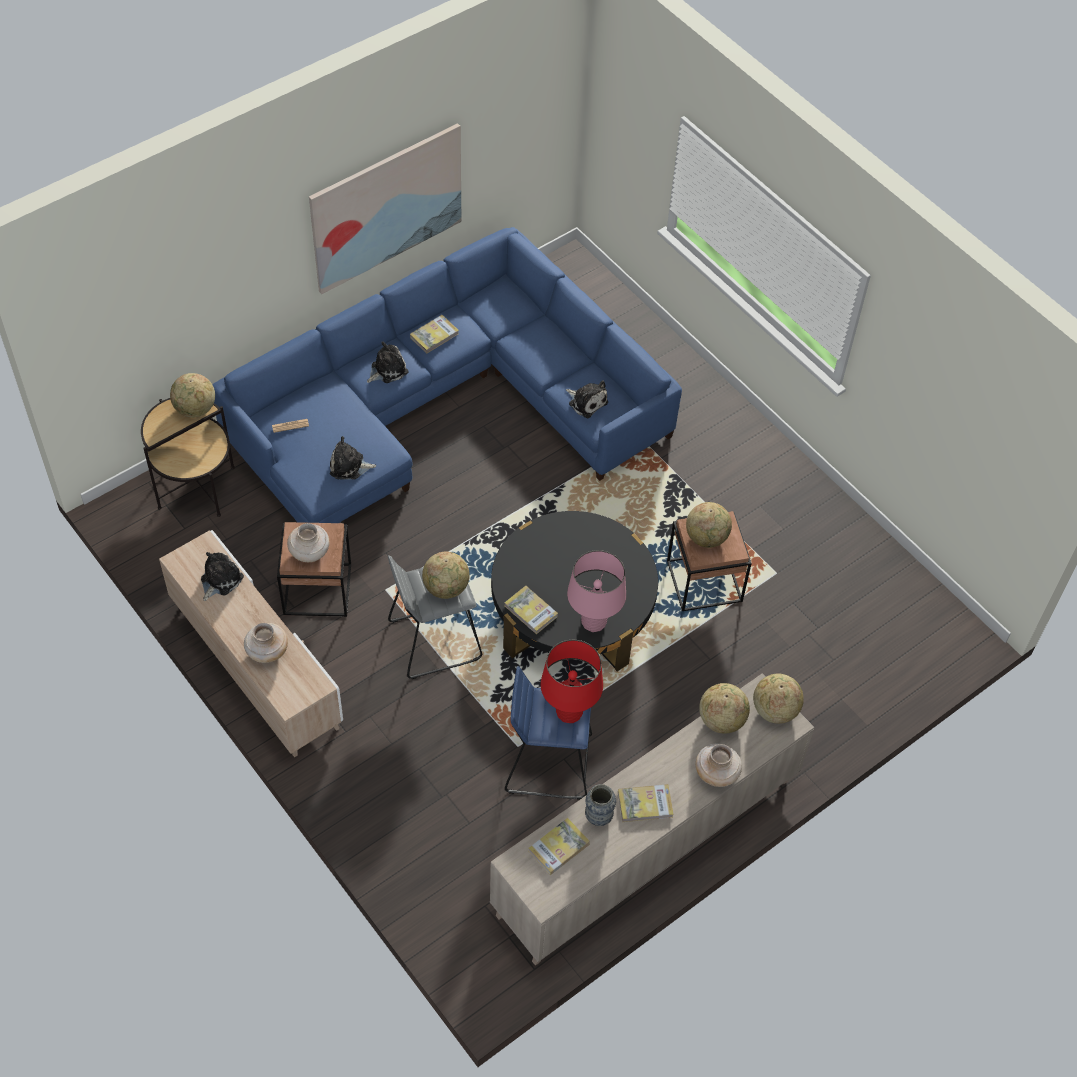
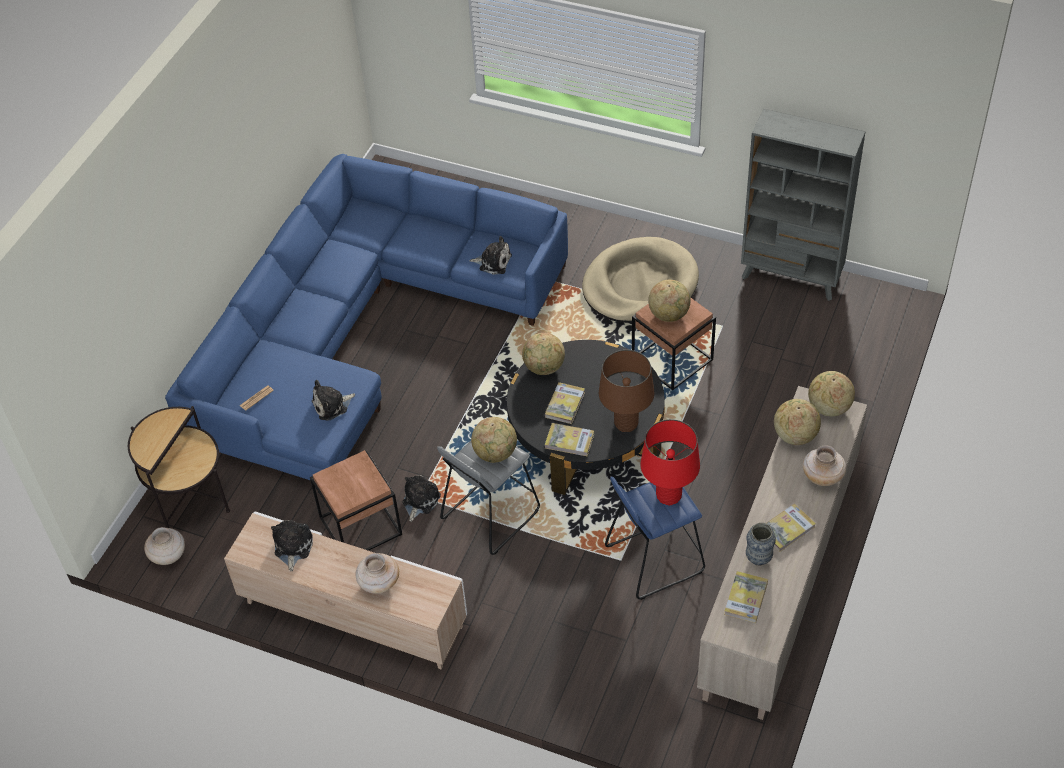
camera: 25 degrees left, 5 degrees down
globe [170,373,215,418] -> globe moved to [522,333,565,375]
beige vase [287,523,329,562] -> beige vase moved to [144,527,185,565]
picture [309,123,461,294] -> none
plush toy [367,341,409,383] -> plush toy moved to [402,475,441,522]
book [410,315,459,354] -> book moved to [545,382,585,424]
pink table lamp [567,550,626,632] -> brown table lamp [599,350,654,432]
none -> beige dog bed [582,237,699,323]
none -> grey bookcase [741,109,865,301]

